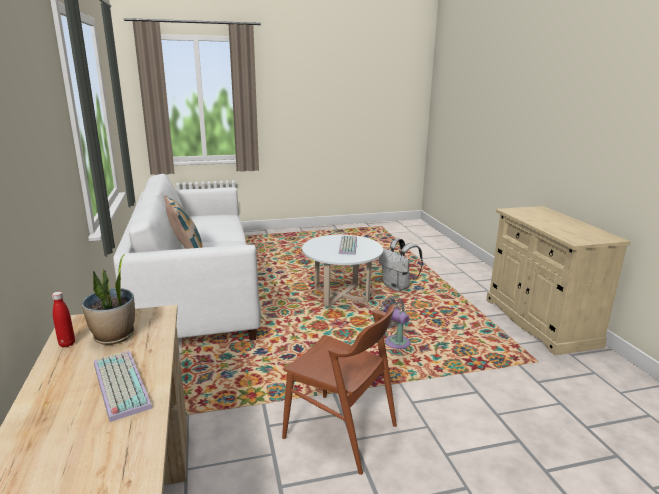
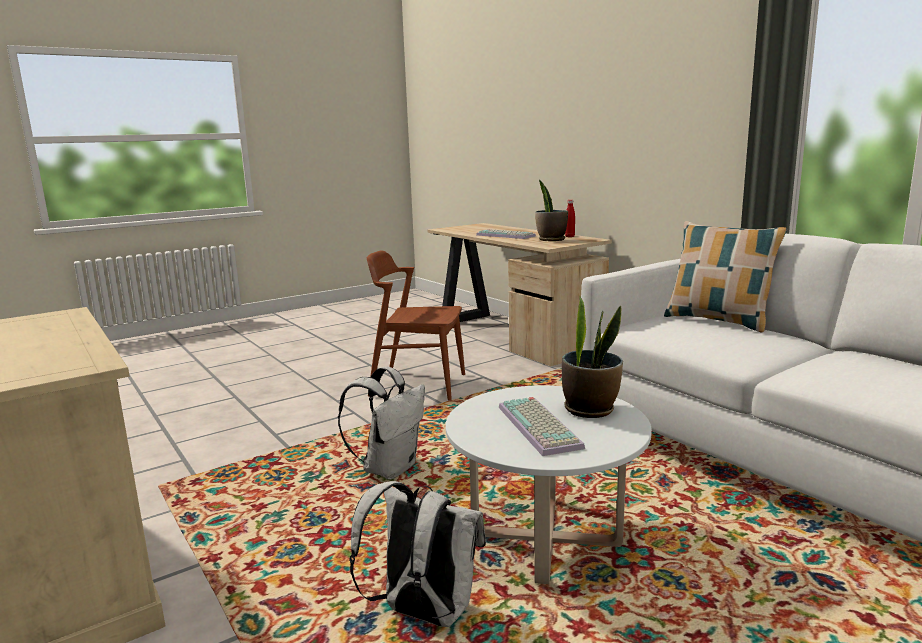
camera: 160 degrees right, 5 degrees down
grey fan [379,296,410,349] -> white backpack [338,367,425,480]
none -> potted plant [562,295,623,418]

